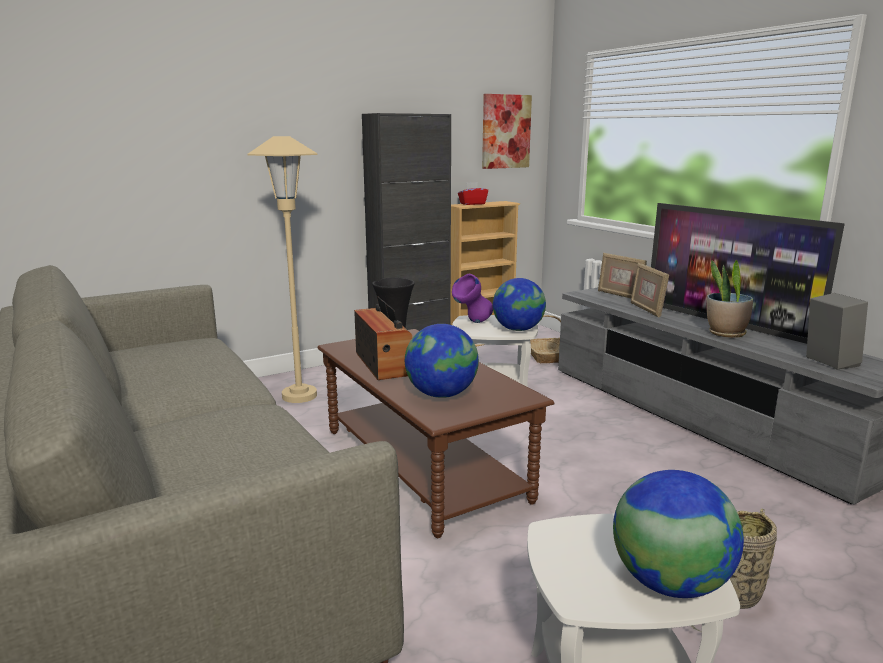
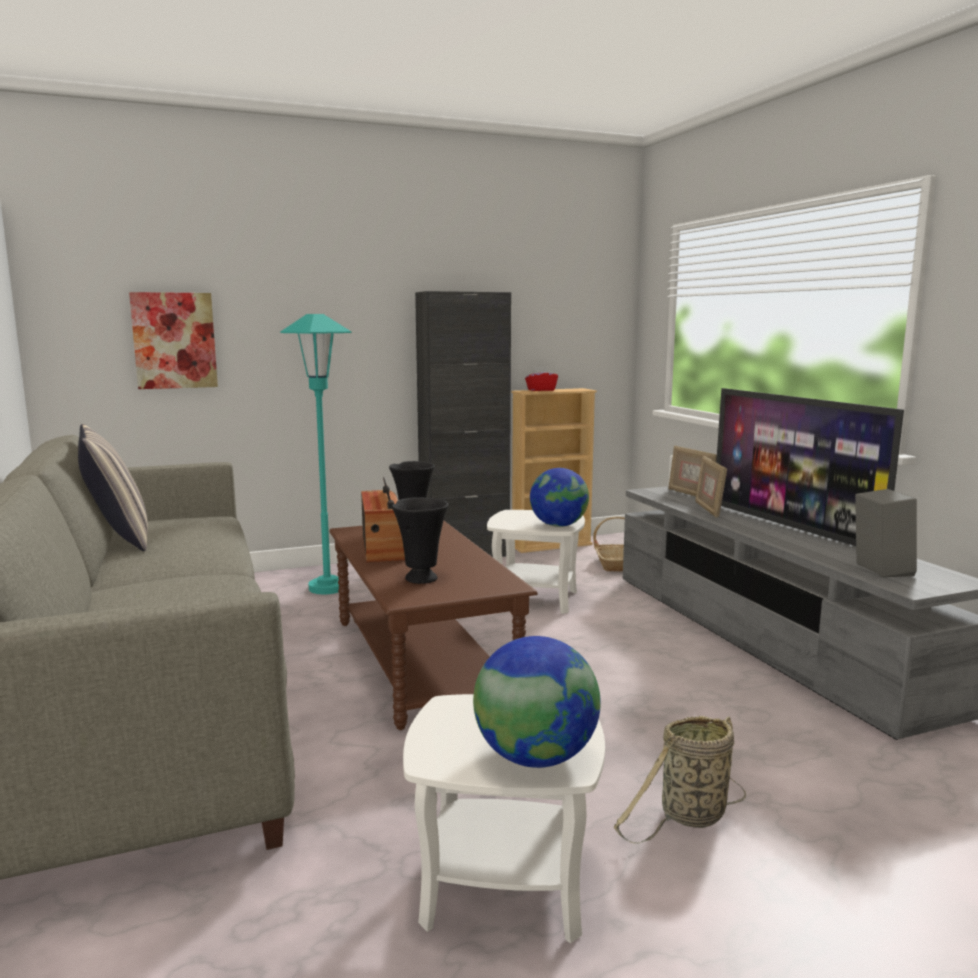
camera: 10 degrees right, 5 degrees down
beige floor lamp [247,136,318,403] -> turquoise floor lamp [280,314,351,594]
globe [405,324,479,398] -> black vase [392,497,448,584]
purple vase [452,274,493,323] -> none
picture [482,94,532,169] -> picture moved to [129,292,218,389]
potted plant [707,260,753,338] -> none
none -> pillow [78,424,148,551]

